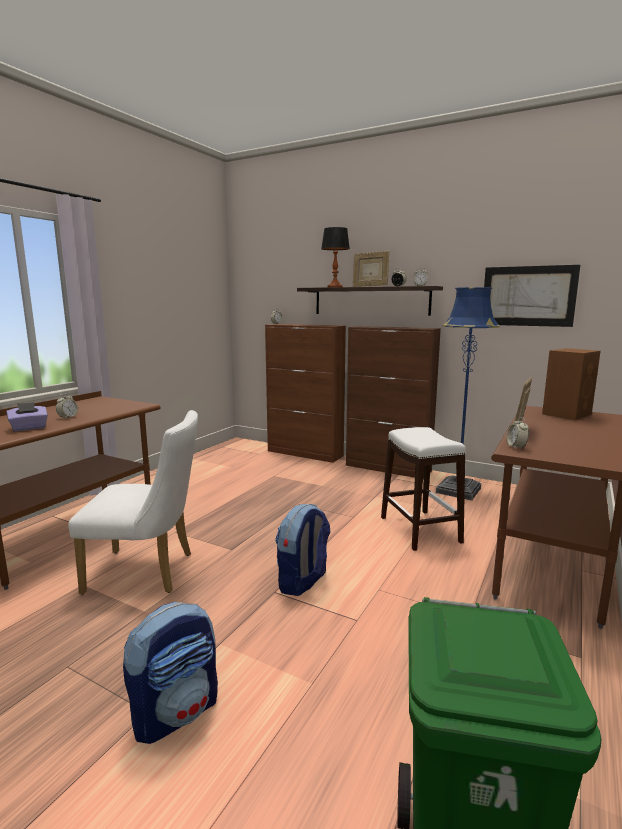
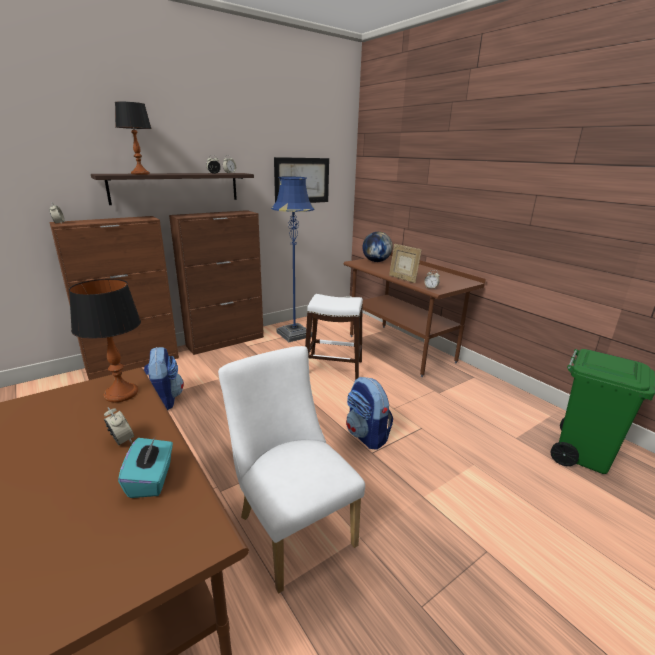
camera: 65 degrees left, 10 degrees up
purple tissue box [7,402,48,431] -> turquoise tissue box [118,437,173,498]
white chair [68,410,198,595] -> white chair turned 60 degrees counterclockwise [218,346,365,593]
backpack [123,602,218,744] -> backpack moved to [144,347,184,410]
picture frame [353,251,389,287] -> none
brown speaker [542,348,601,420] -> globe [362,232,393,262]
none -> table lamp [69,279,141,402]

